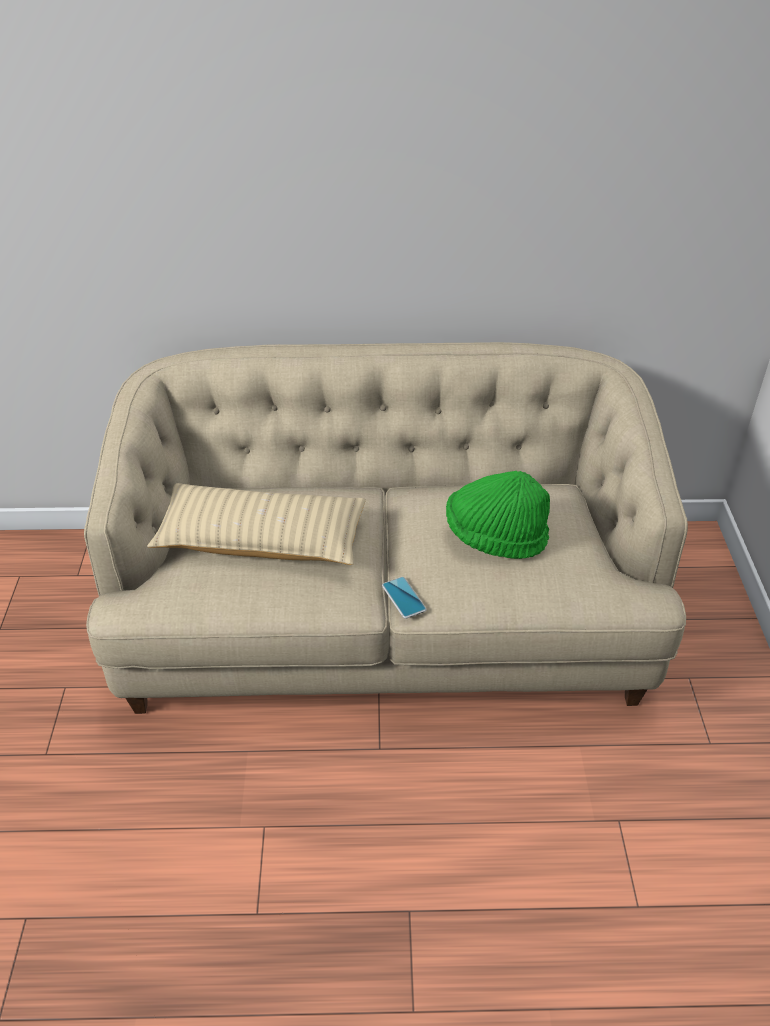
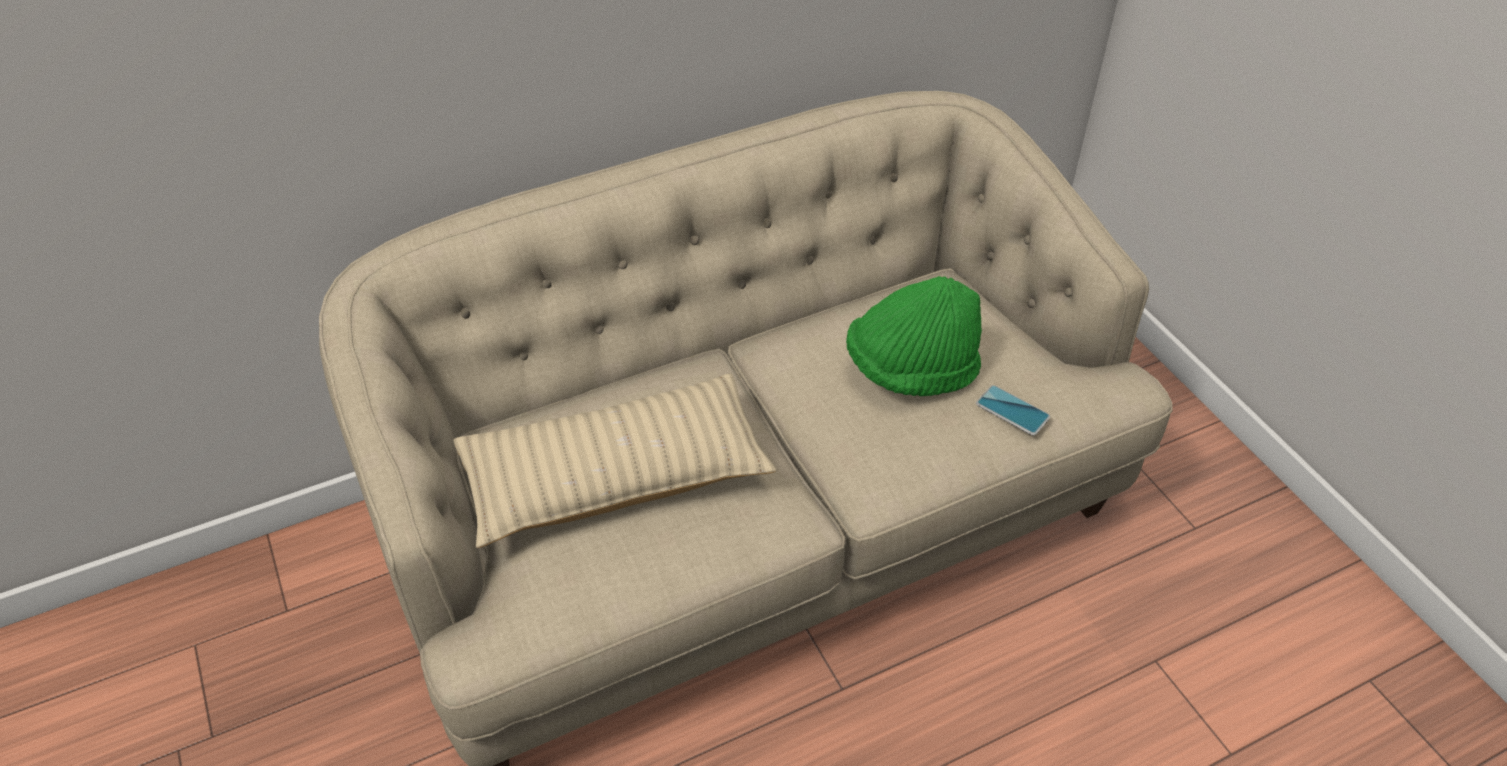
camera: 25 degrees left, 5 degrees up
phone [382,577,427,619] -> phone moved to [976,385,1050,435]

